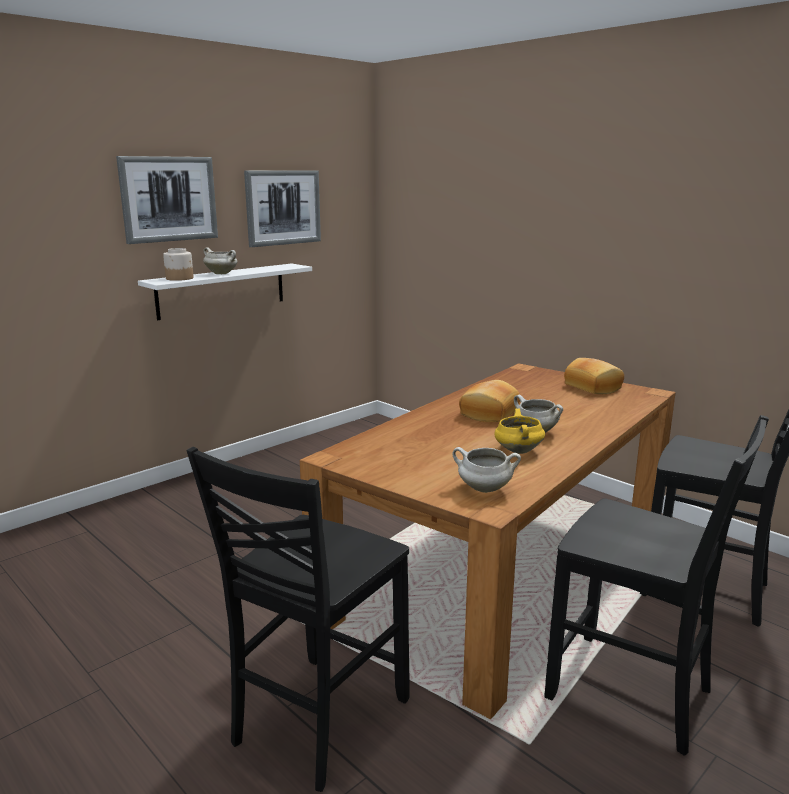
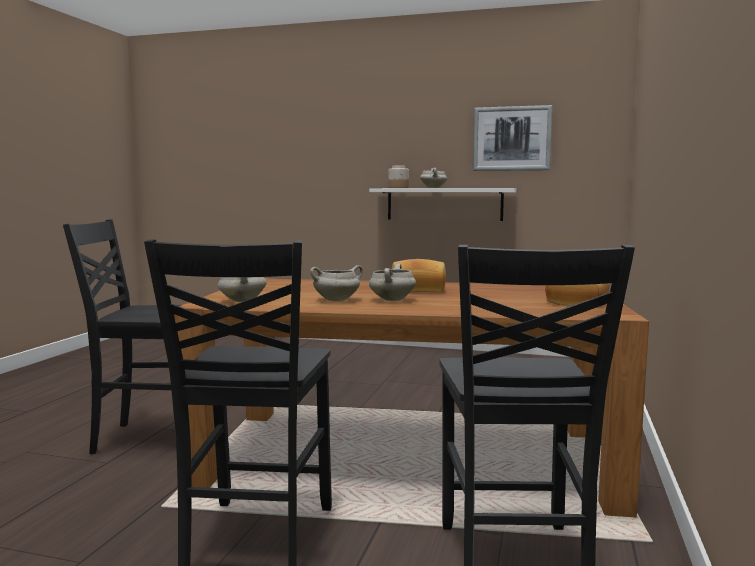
camera: 60 degrees right, 10 degrees down
picture [116,156,218,244] -> none
yellow cooking pot [494,409,545,454] -> white cooking pot [310,265,363,302]

